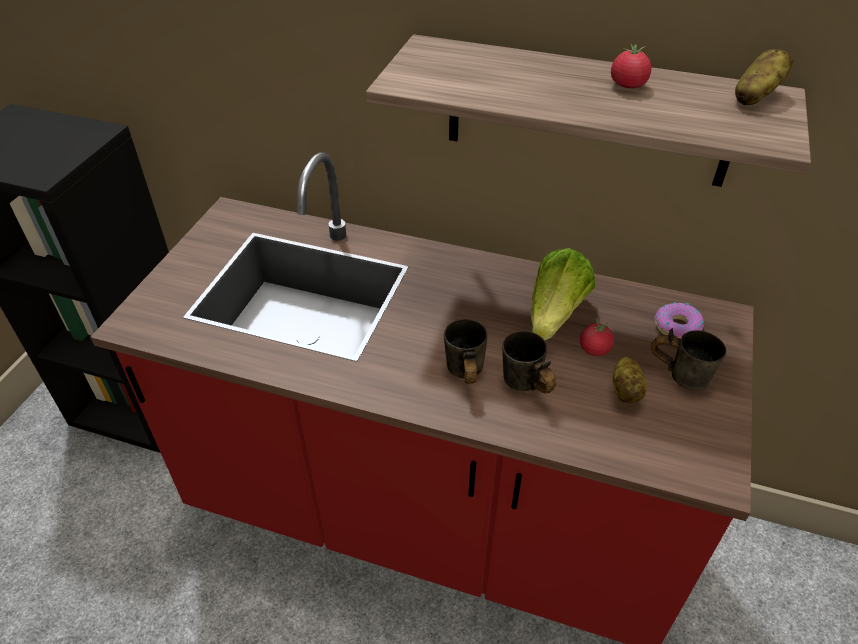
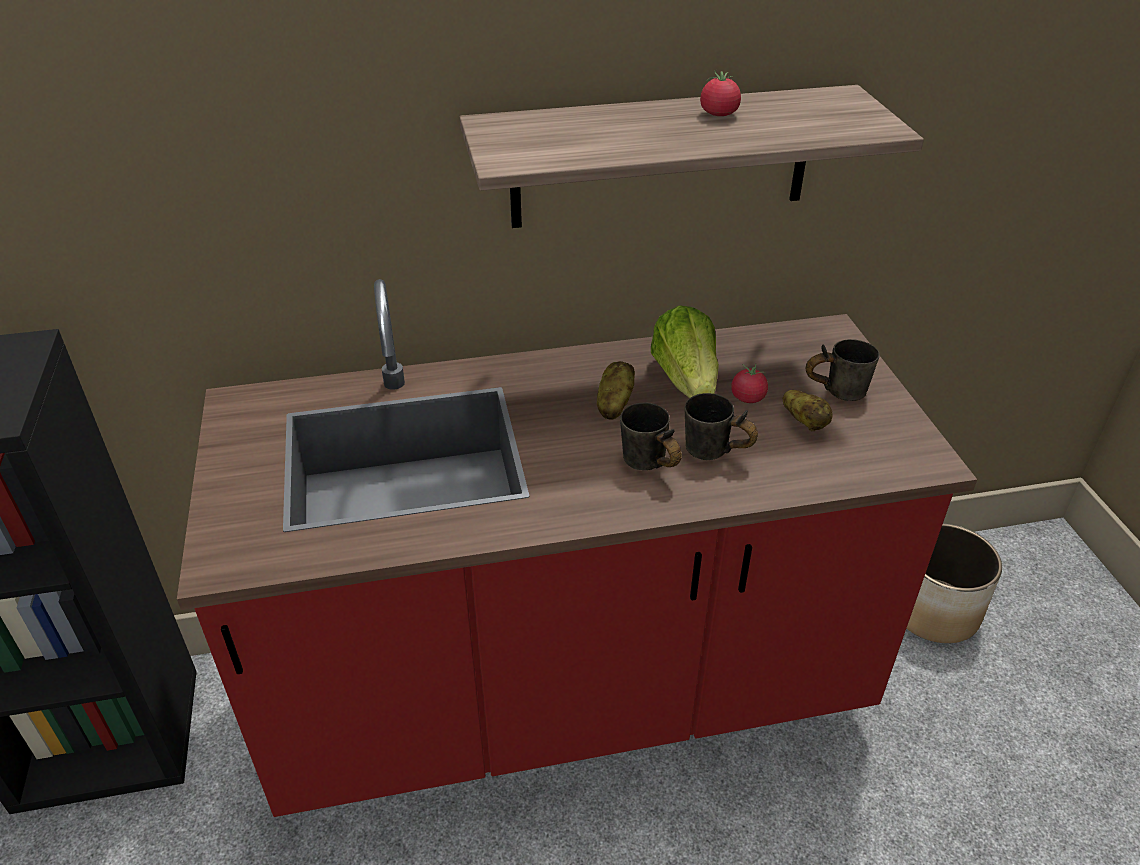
camera: 30 degrees left, 5 degrees down
donut [654,302,704,339] -> none
potato [735,49,793,105] -> potato moved to [597,361,635,420]
none -> planter [906,524,1002,643]

